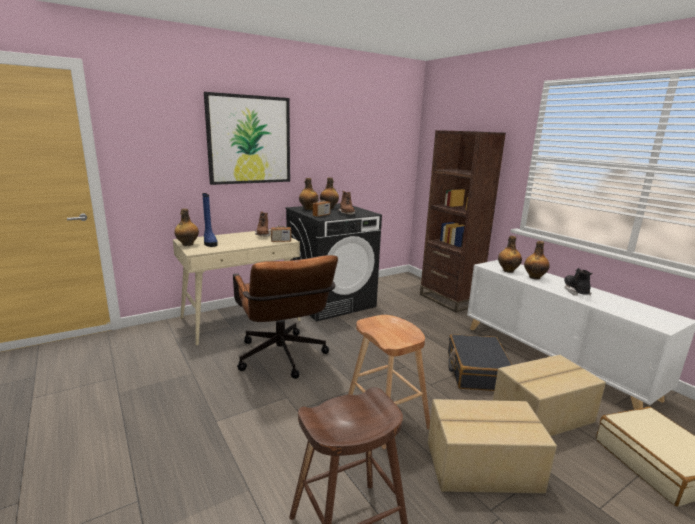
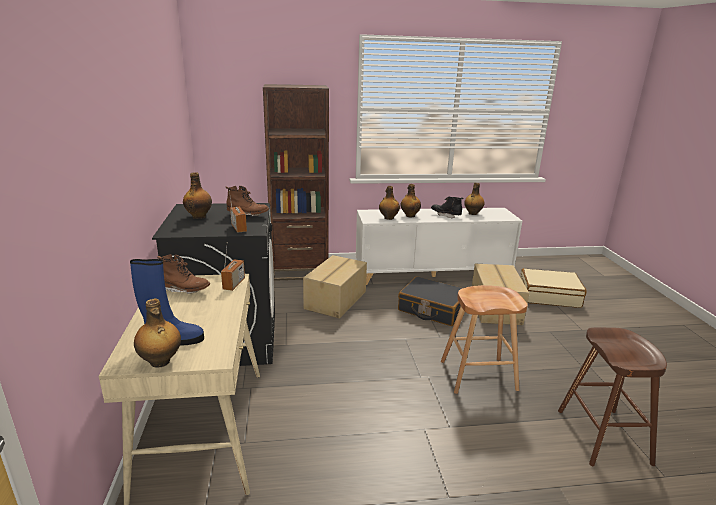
camera: 65 degrees left, 5 degrees up
picture [204,92,290,185] -> none
brown office chair [233,255,338,379] -> none
bottle [299,178,319,210] -> bottle moved to [464,183,485,215]
cardboard box [428,399,557,493] -> cardboard box moved to [303,255,367,319]

